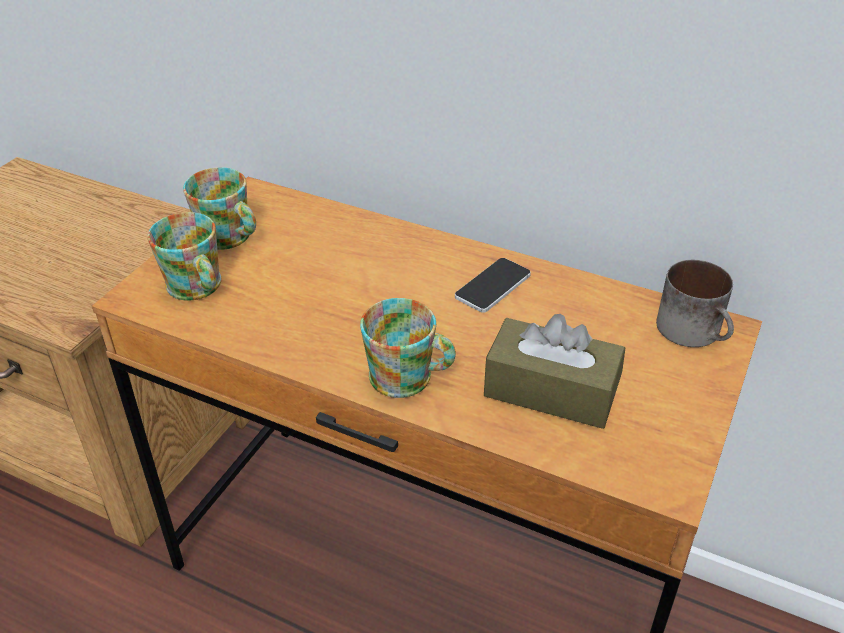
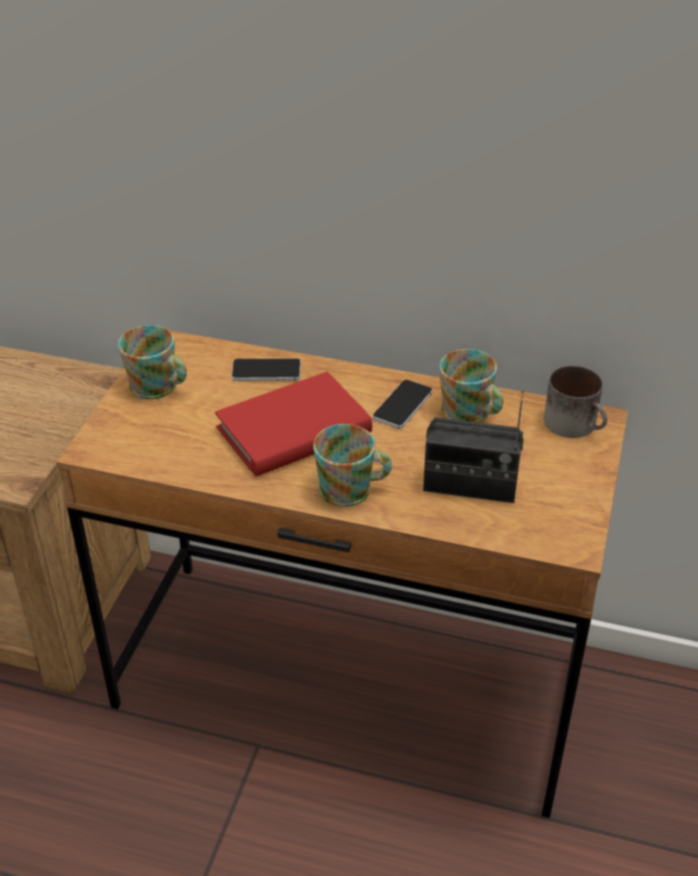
camera: 10 degrees left, 0 degrees up
mug [147,212,221,301] -> mug moved to [439,349,503,423]
brown tissue box [484,314,625,429] -> radio [423,390,524,503]
none -> red book [215,372,372,476]
none -> phone [232,358,301,381]

